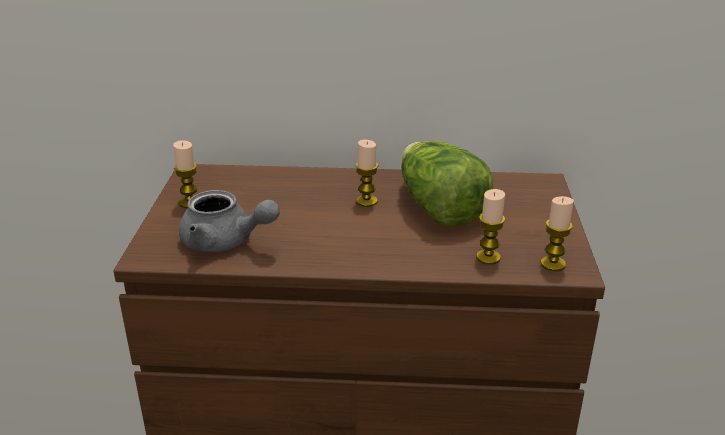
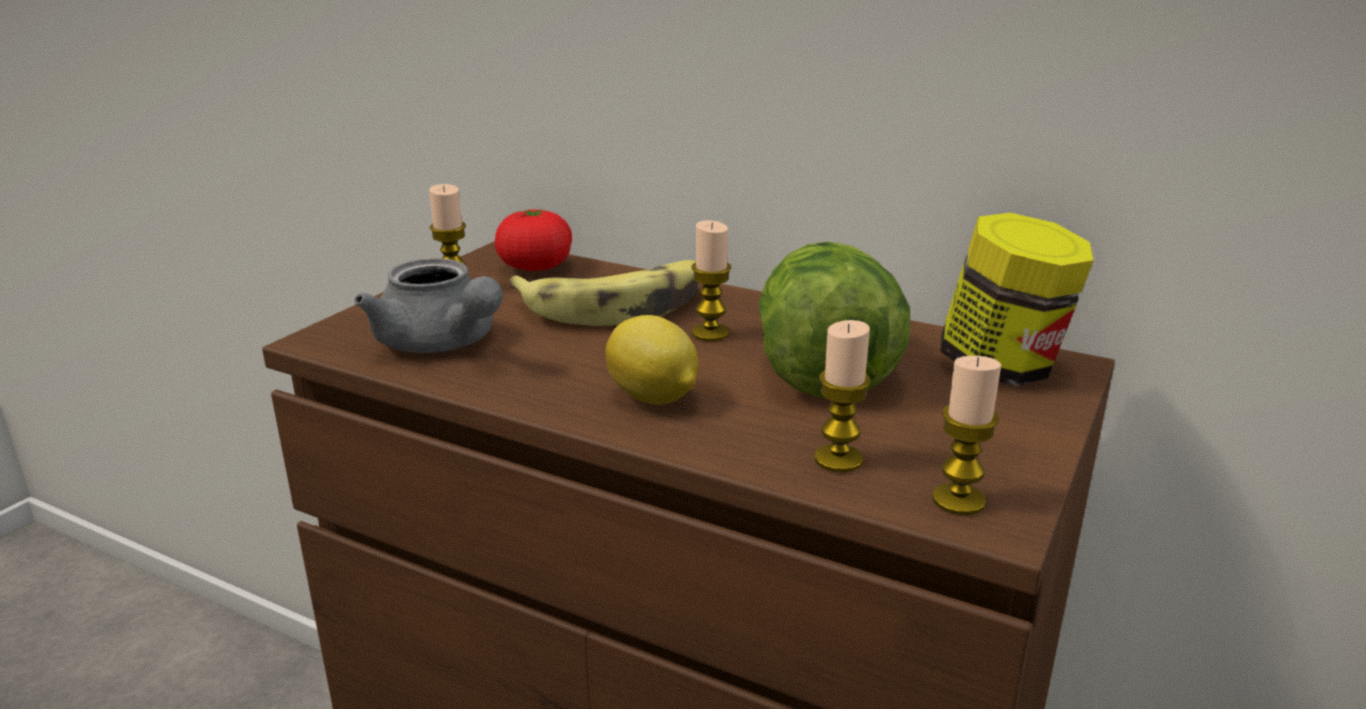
camera: 25 degrees right, 5 degrees down
none -> tomato [495,209,572,271]
none -> banana [508,260,699,326]
none -> lemon [605,315,698,405]
none -> jar [940,213,1094,386]

